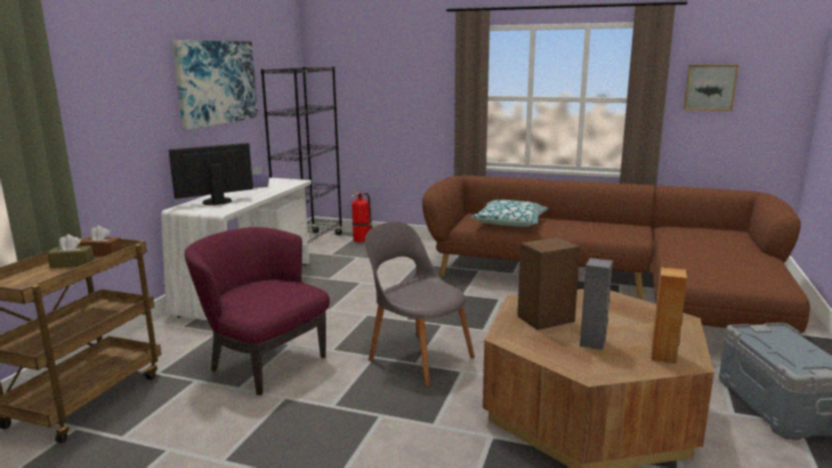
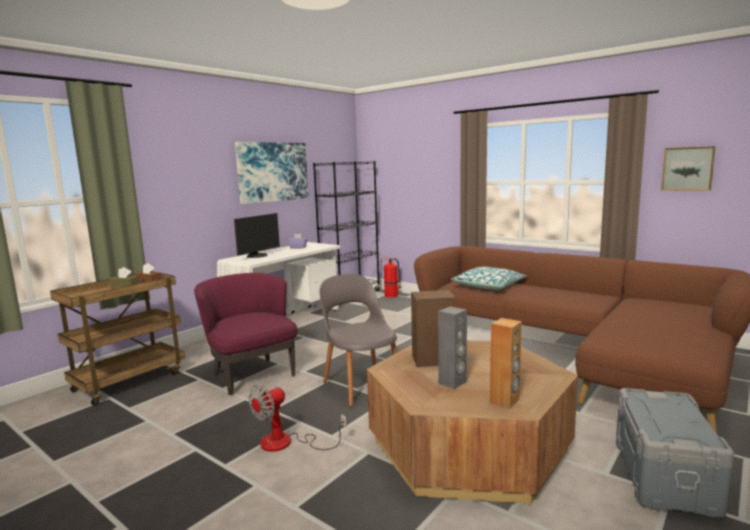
camera: 20 degrees right, 5 degrees down
monitor [168,143,253,205] -> monitor turned 135 degrees clockwise [234,213,280,258]
none -> fan [248,384,347,452]

